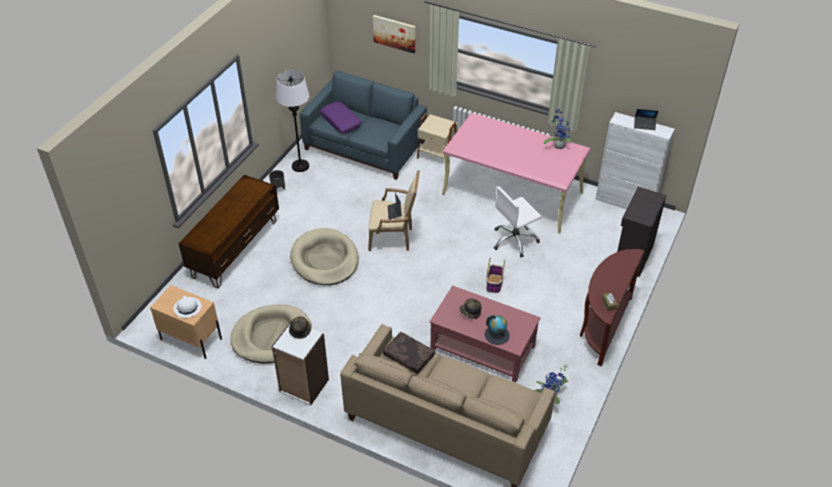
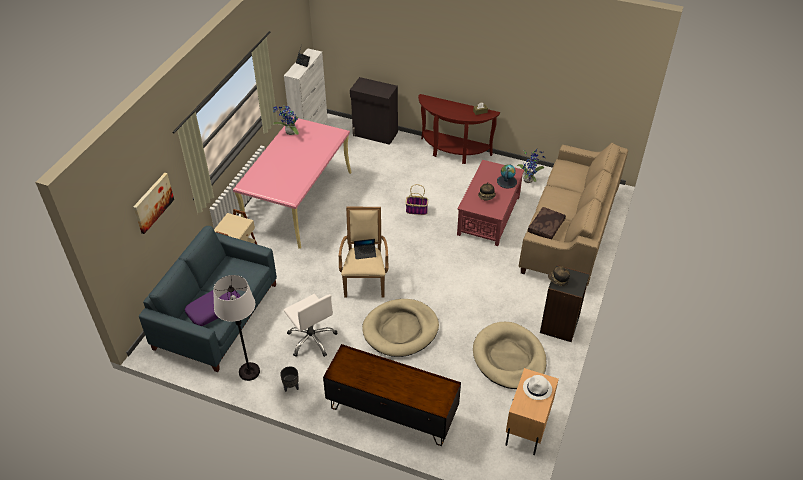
camera: 95 degrees left, 0 degrees up
white bookcase [272,320,329,406] -> black bookcase [540,265,590,342]
white office chair [494,186,542,257] -> white office chair moved to [284,294,338,357]

